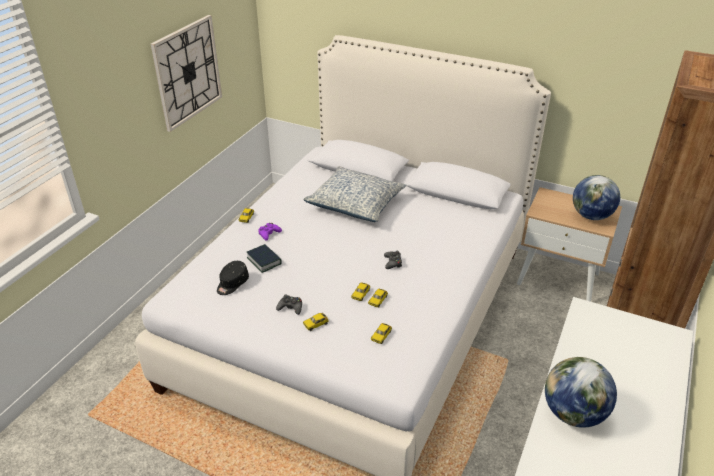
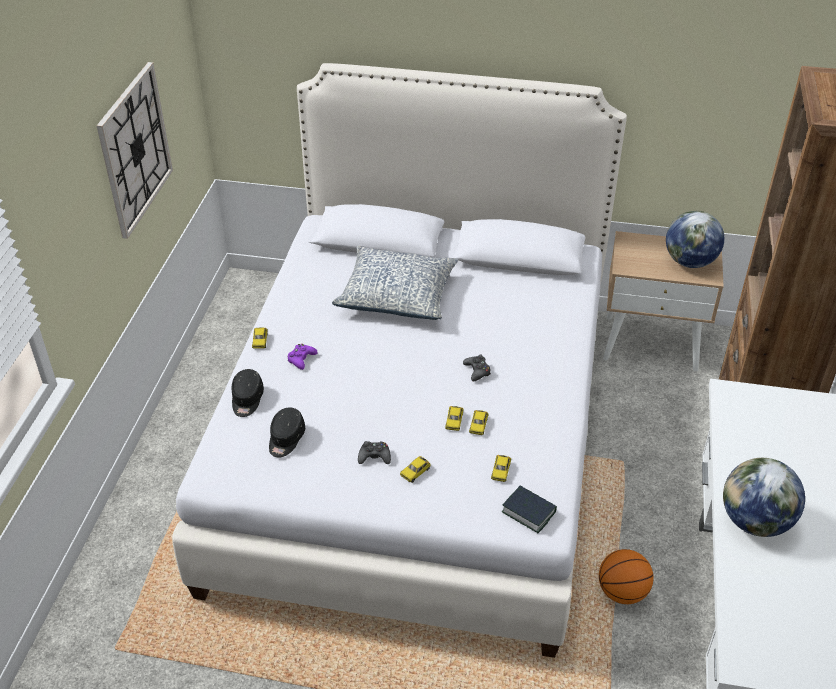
camera: 15 degrees left, 5 degrees up
book [247,244,282,273] -> book moved to [502,486,557,533]
none -> black cap [232,369,264,417]
none -> basketball [599,549,654,604]

